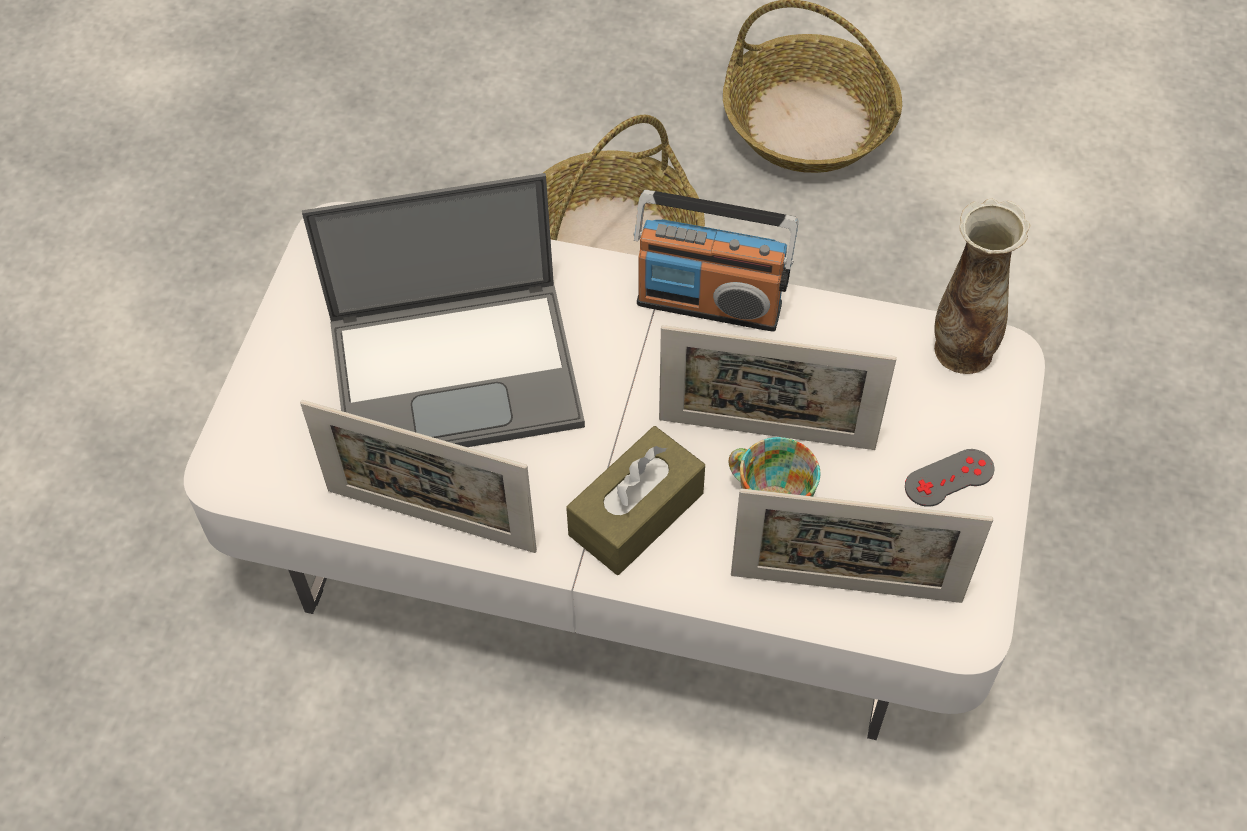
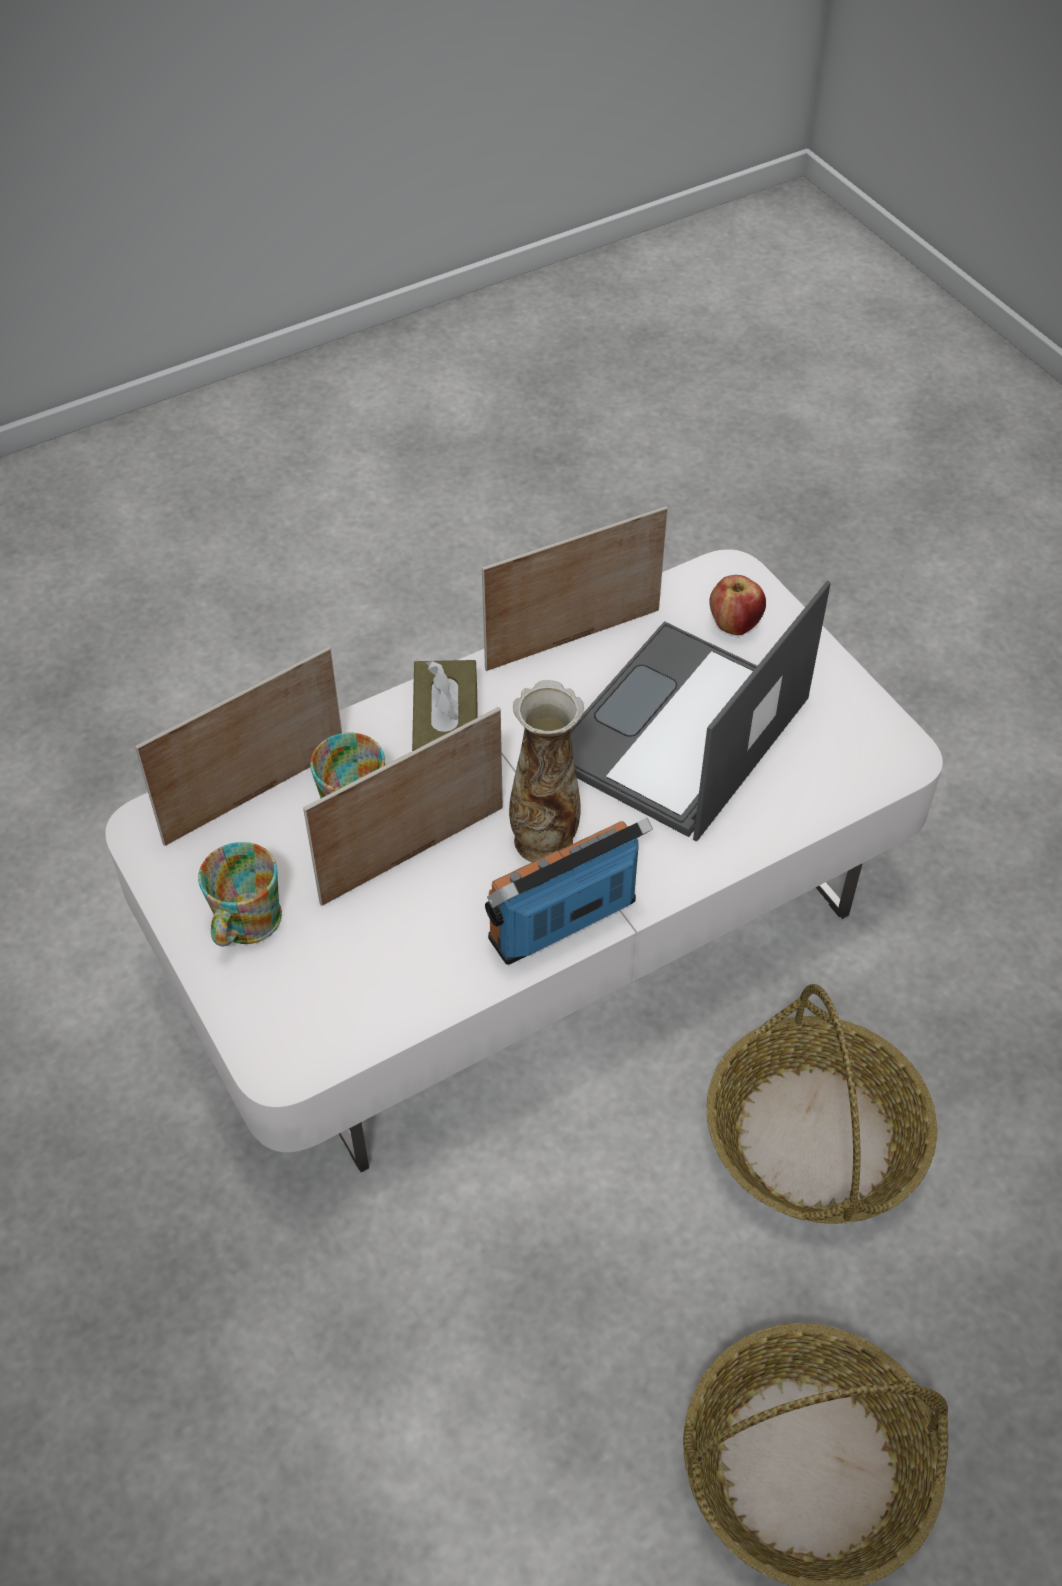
camera: 135 degrees right, 5 degrees down
grey game controller [905,449,995,507] -> mug [198,842,282,946]
vase [934,198,1030,374] -> vase moved to [509,680,584,862]
none -> apple [709,575,766,635]

